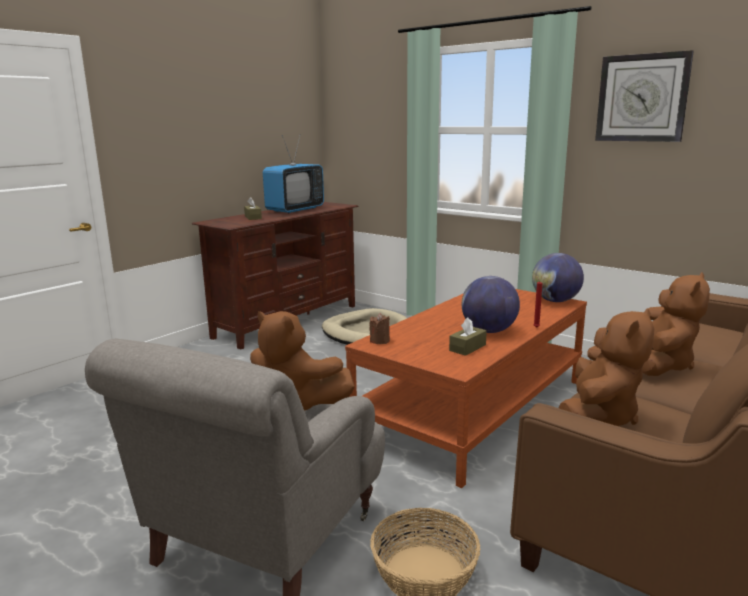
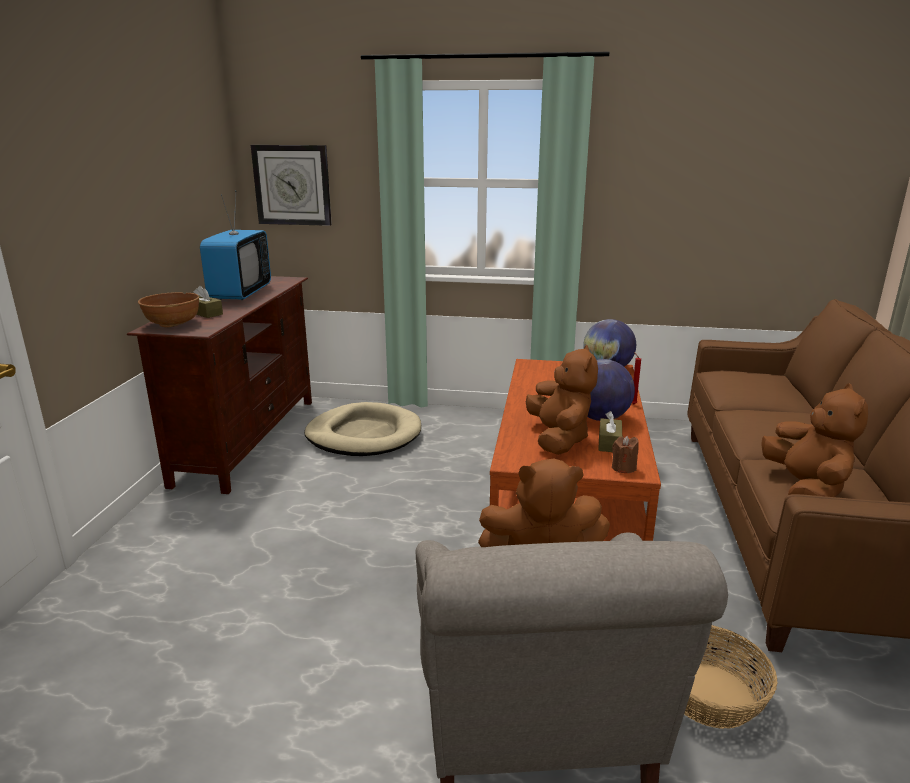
camera: 30 degrees left, 5 degrees up
brown candle [369,313,390,344] -> brown candle moved to [612,436,639,473]
wall clock [595,50,694,142] -> wall clock moved to [251,145,332,226]
brown plush toy [642,272,710,376] -> brown plush toy moved to [526,345,598,455]
none -> brown bowl [138,292,199,327]

